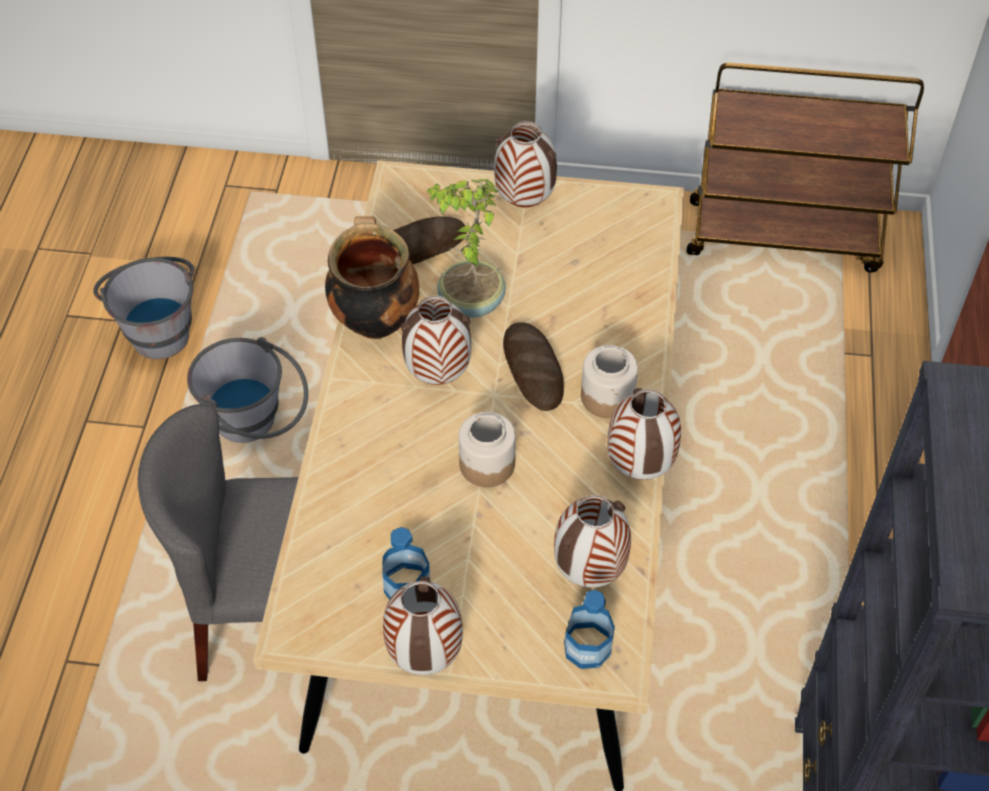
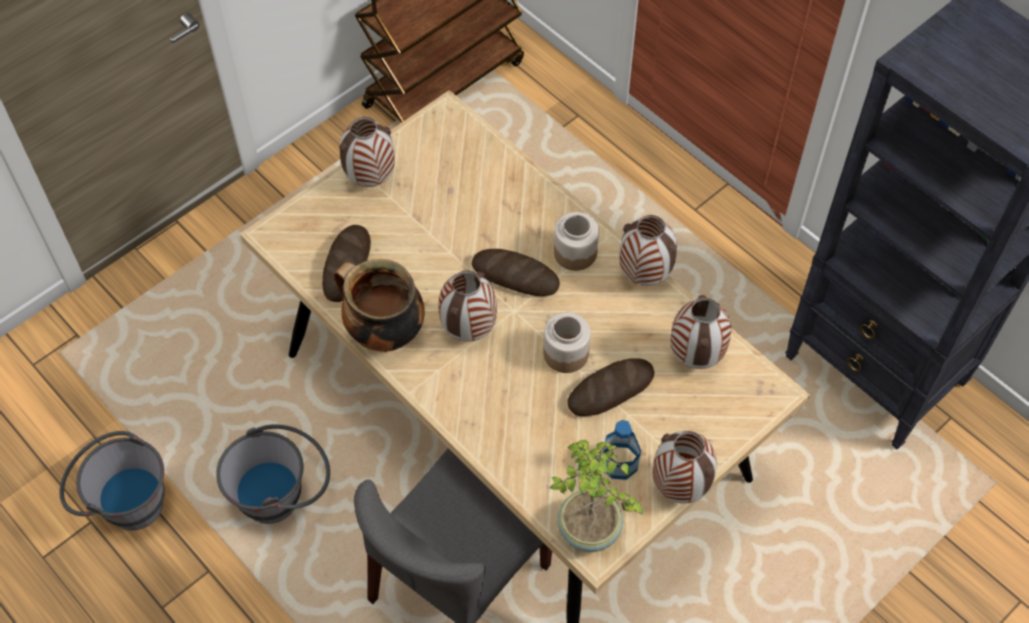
camera: 50 degrees left, 5 degrees up
potted plant [427,179,506,318] -> potted plant moved to [549,440,643,552]
bottle [564,590,615,669] -> none
none -> bread [567,358,655,416]

